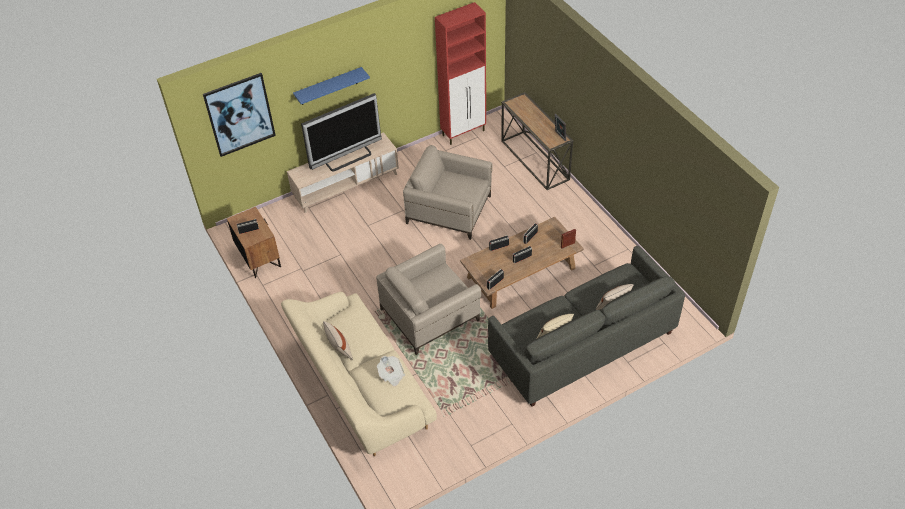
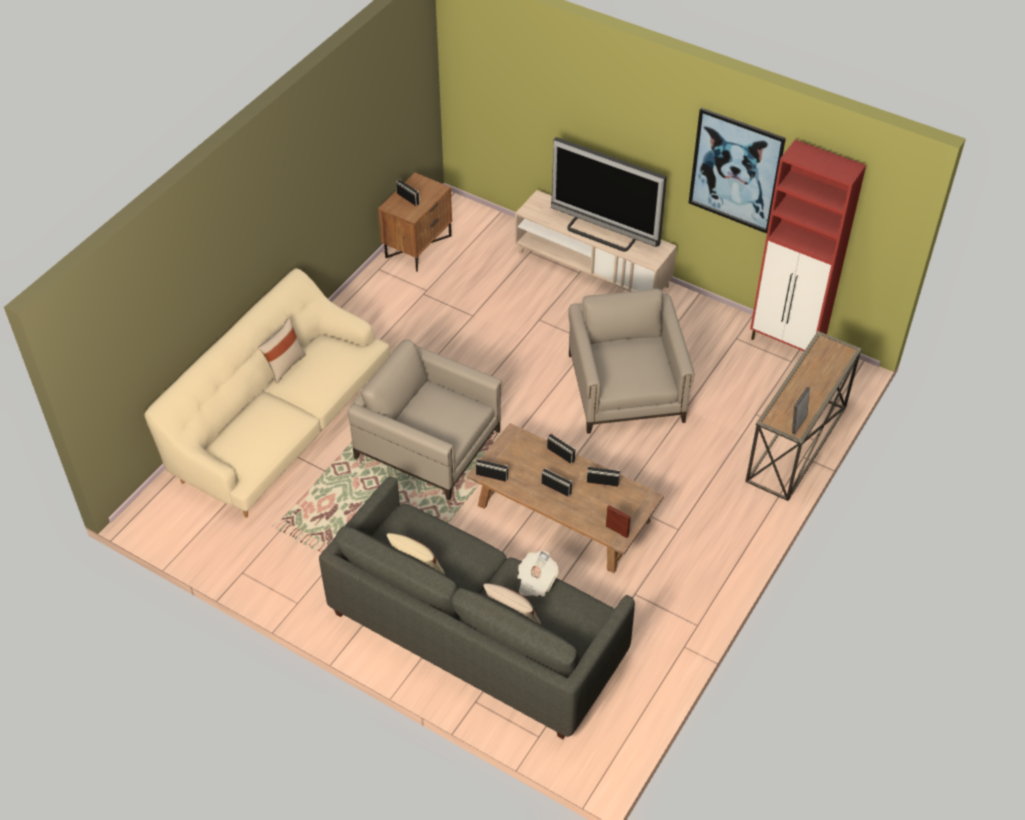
camera: 60 degrees right, 0 degrees up
picture [203,73,276,157] -> picture moved to [689,108,786,234]
blue shelf [293,67,370,105] -> none
newspaper [377,356,405,387] -> newspaper moved to [517,550,558,597]

